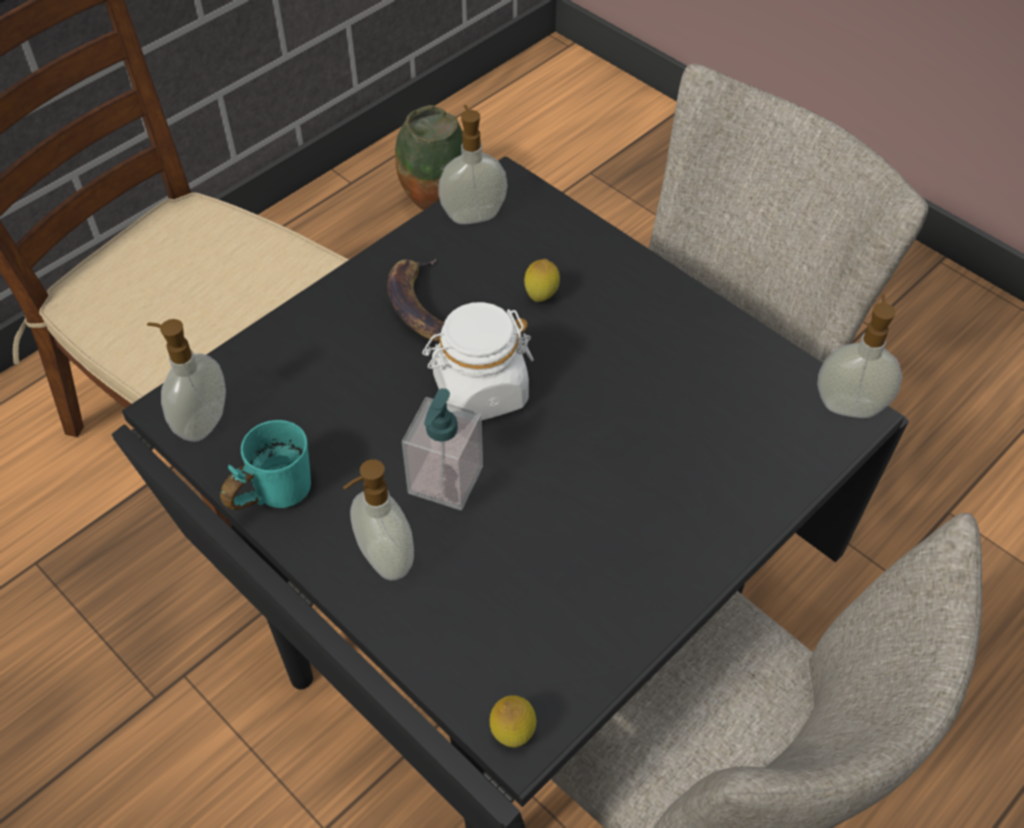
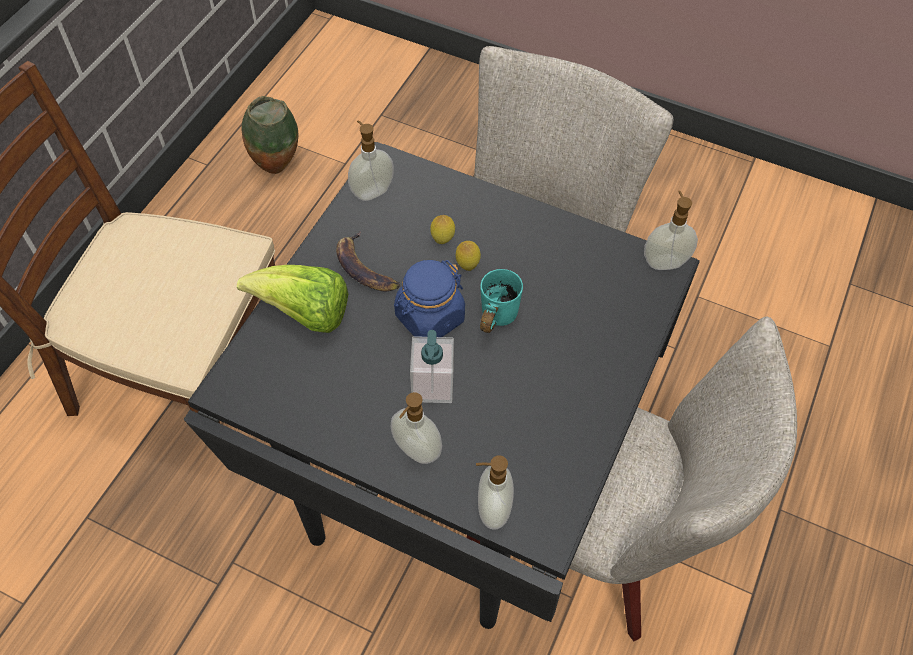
camera: 20 degrees left, 5 degrees up
soap dispenser [147,319,226,442] -> soap dispenser moved to [476,455,514,530]
turquoise mug [220,420,311,510] -> turquoise mug moved to [480,269,523,333]
white jar [422,302,534,420] -> blue jar [394,260,465,337]
lemon [490,695,536,748] -> lemon moved to [456,241,481,271]
none -> lettuce [237,265,348,333]

